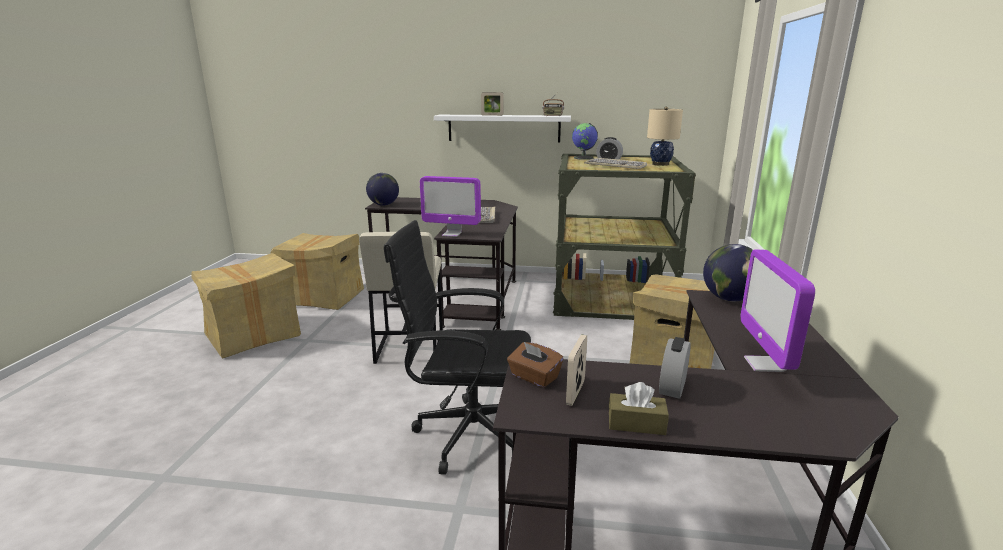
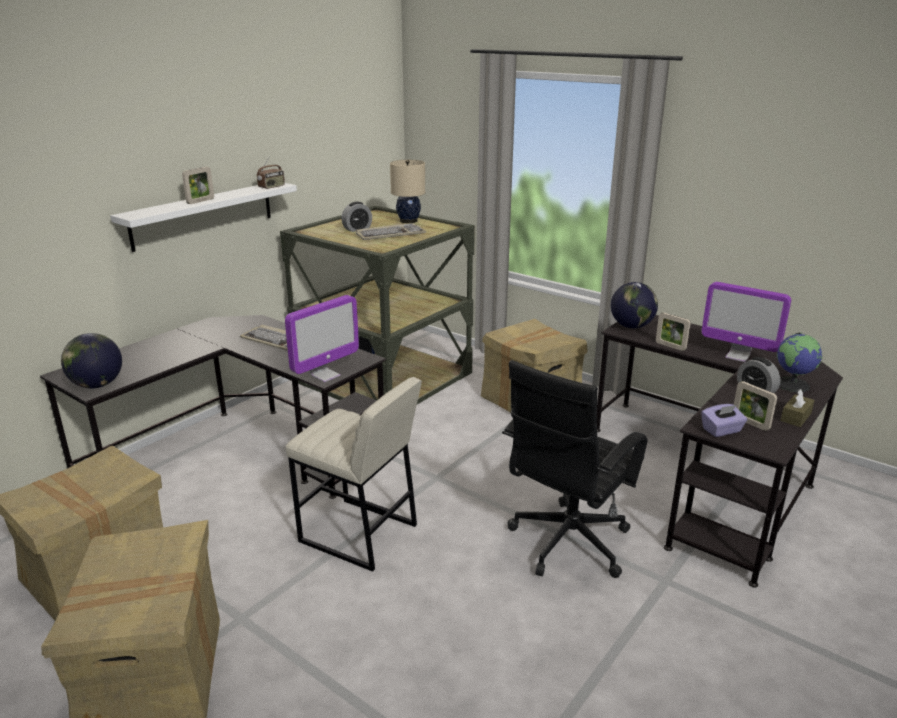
camera: 60 degrees left, 5 degrees up
brown tissue box [507,342,563,387] -> purple tissue box [701,404,747,437]
globe [572,123,598,160] -> globe moved to [777,333,822,392]
none -> picture frame [656,312,691,351]

